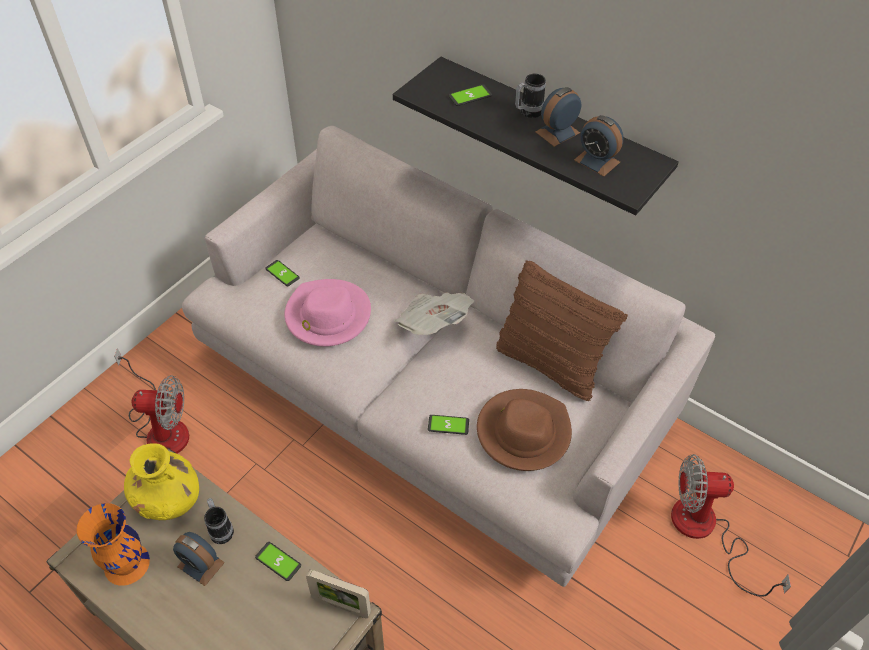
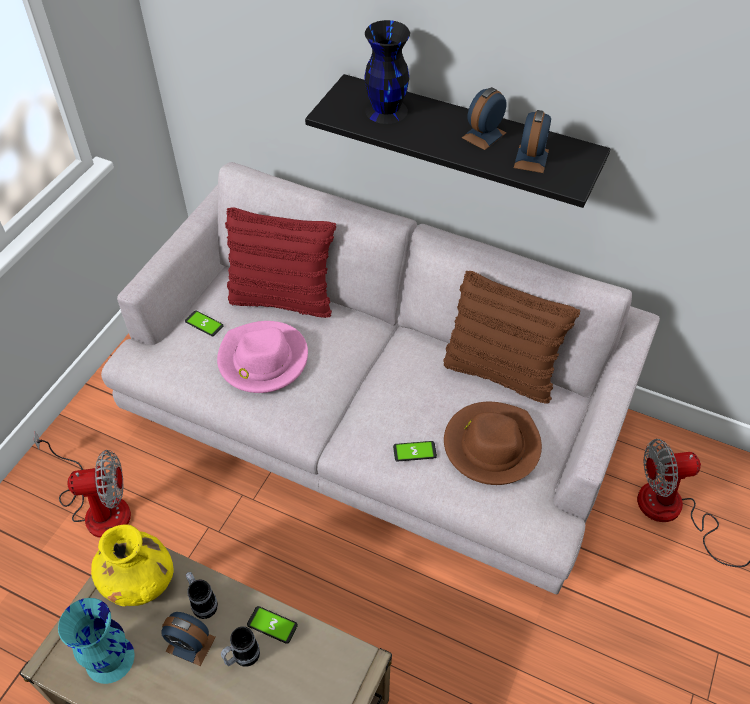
camera: 10 degrees left, 0 degrees up
orange vase [77,503,150,586] -> turquoise vase [58,598,134,684]
picture frame [306,570,371,618] -> none
newspaper [394,293,474,335] -> none
phone [448,84,492,106] -> black vase [364,20,410,124]
mug [515,74,546,118] -> mug moved to [221,626,260,667]
alarm clock [574,115,624,176] -> alarm clock turned 105 degrees counterclockwise [514,110,551,173]
none -> red pillow [225,207,336,318]

